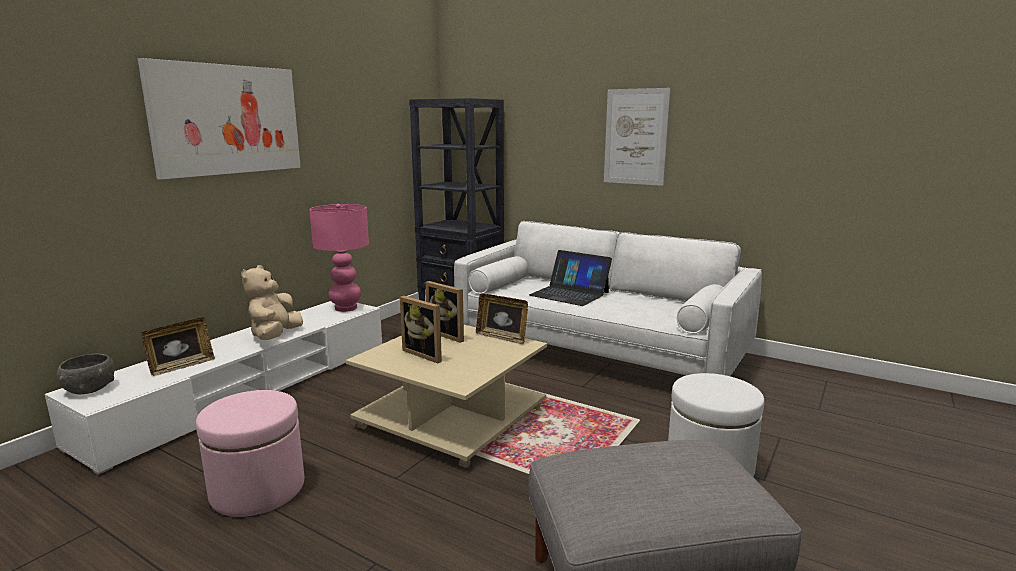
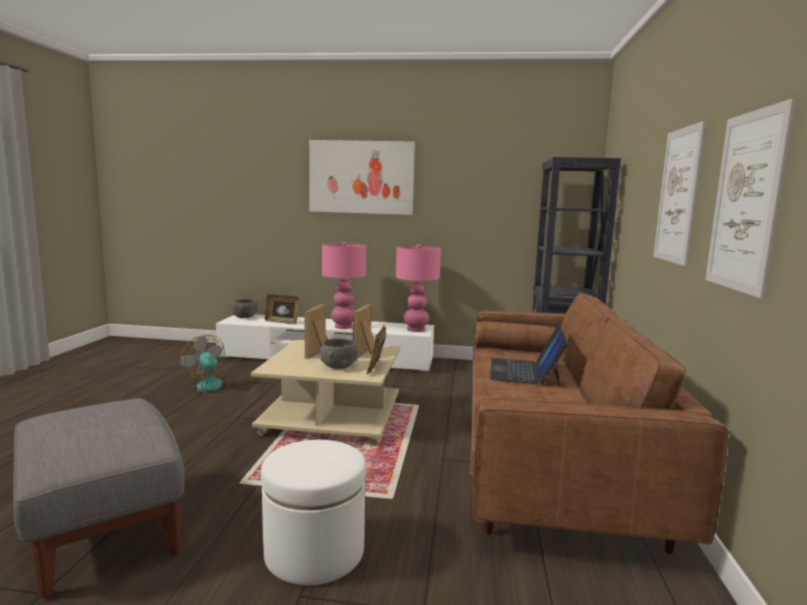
camera: 65 degrees right, 5 degrees down
pink ottoman [196,390,304,517] -> fan [180,335,243,396]
beige plush toy [241,265,303,340] -> pink table lamp [322,242,366,329]
white sofa [454,221,762,376] -> brown sofa [470,292,728,554]
none -> grey bowl [320,338,358,369]
none -> picture [705,98,796,298]

